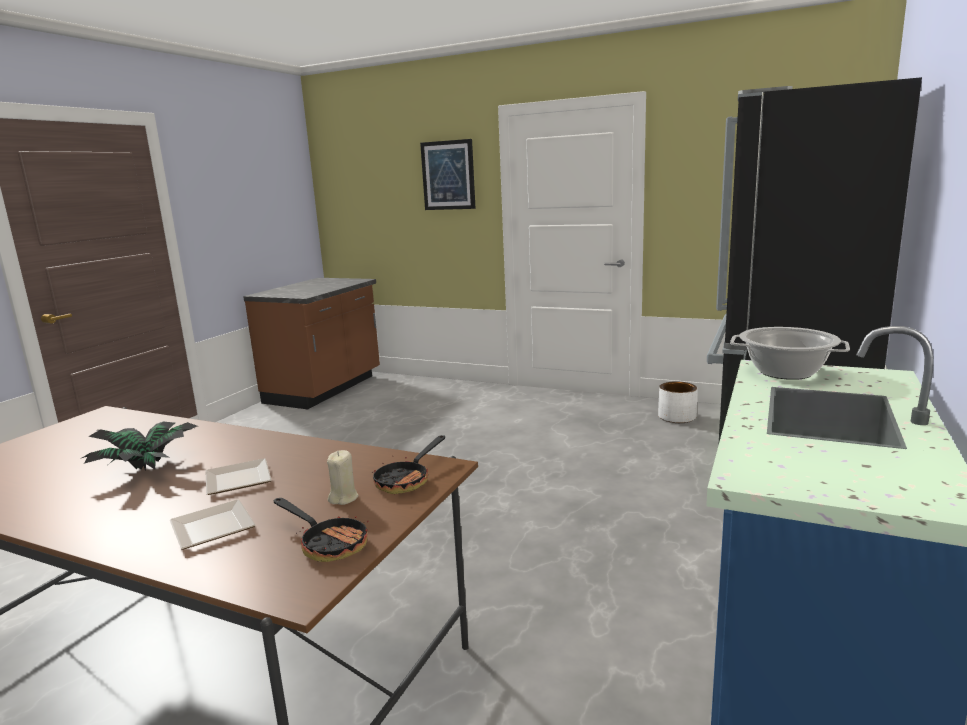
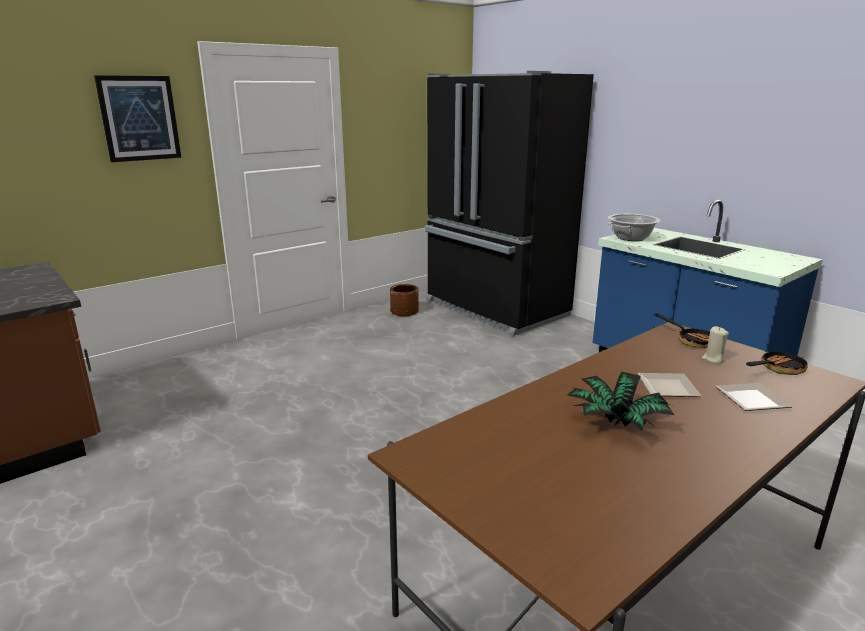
camera: 65 degrees left, 5 degrees up
white planter [658,381,697,423] -> brown planter [390,284,419,316]

